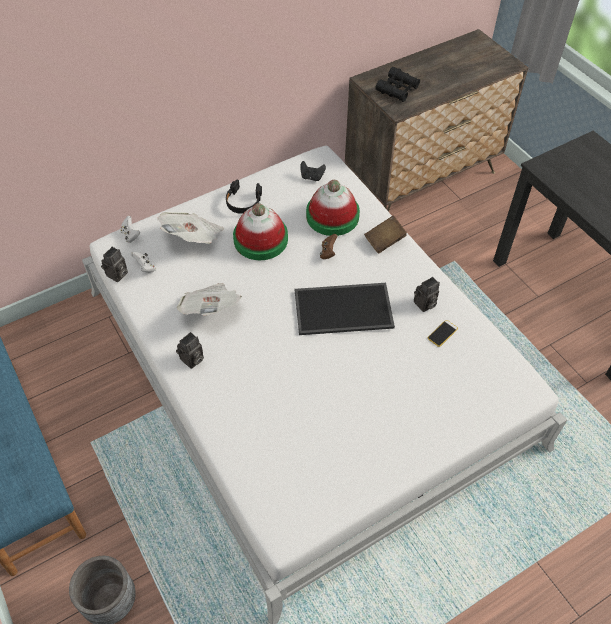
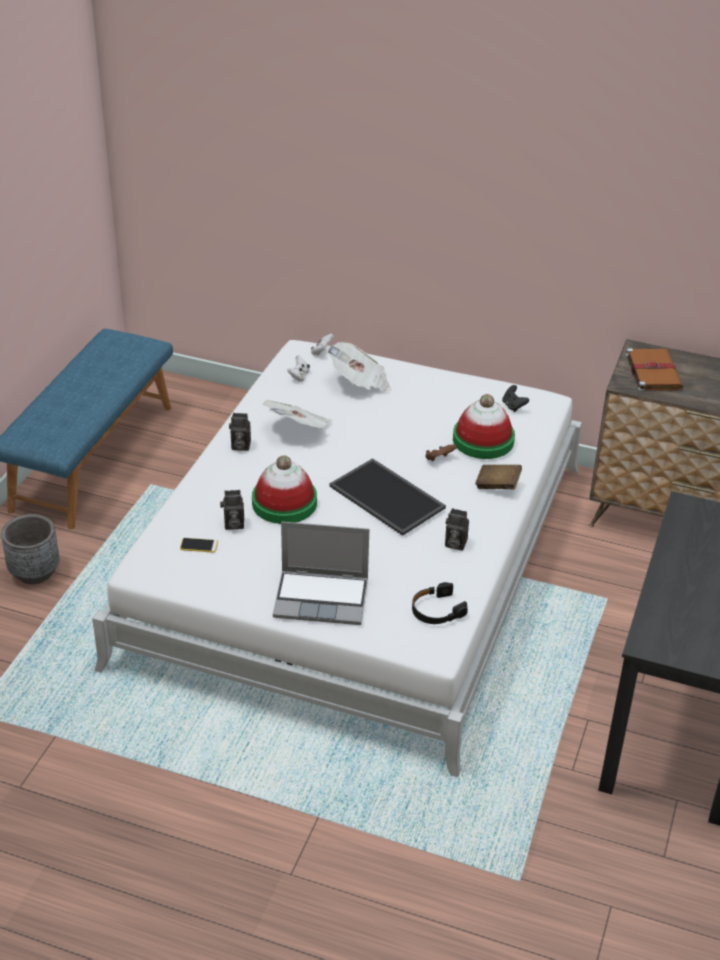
camera: 50 degrees right, 15 degrees down
camera [101,247,128,282] -> camera moved to [220,490,244,530]
black headphones [226,179,262,214] -> black headphones moved to [412,582,468,624]
hat [233,203,288,260] -> hat moved to [252,455,317,524]
black binoculars [375,67,420,102] -> brown book [626,348,683,391]
phone [427,320,458,347] -> phone moved to [180,538,218,553]
none -> laptop [273,522,369,625]

